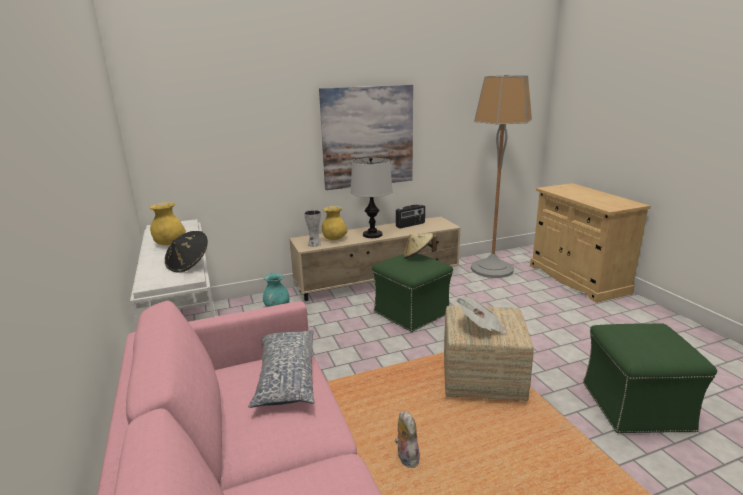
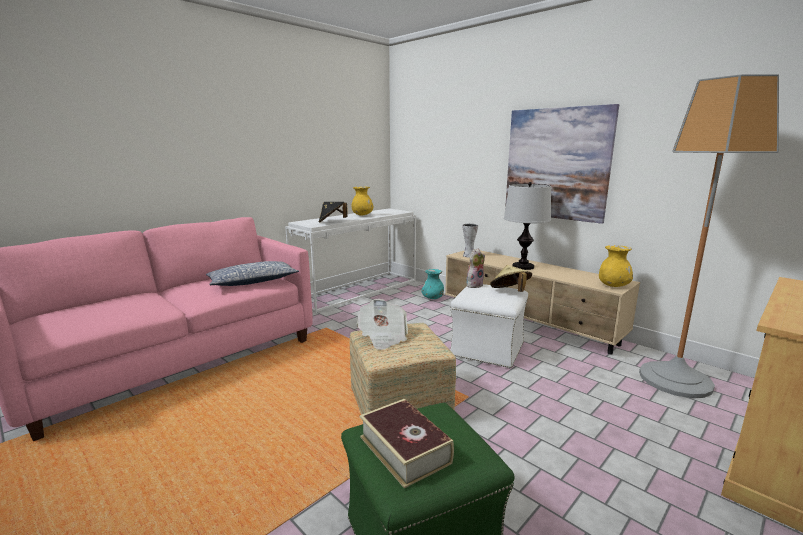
camera: 65 degrees right, 5 degrees down
yellow vase [322,206,348,240] -> yellow vase moved to [599,245,633,287]
green ottoman [372,253,453,332] -> white ottoman [450,284,528,368]
plush toy [395,411,420,468] -> plush toy moved to [466,249,485,288]
radio [396,204,425,229] -> none
none -> book [360,399,454,488]

